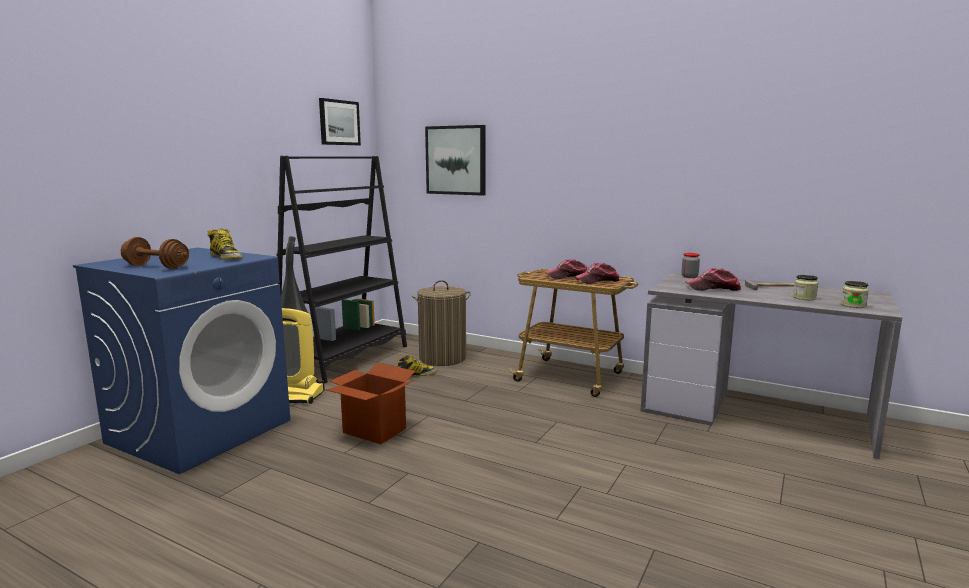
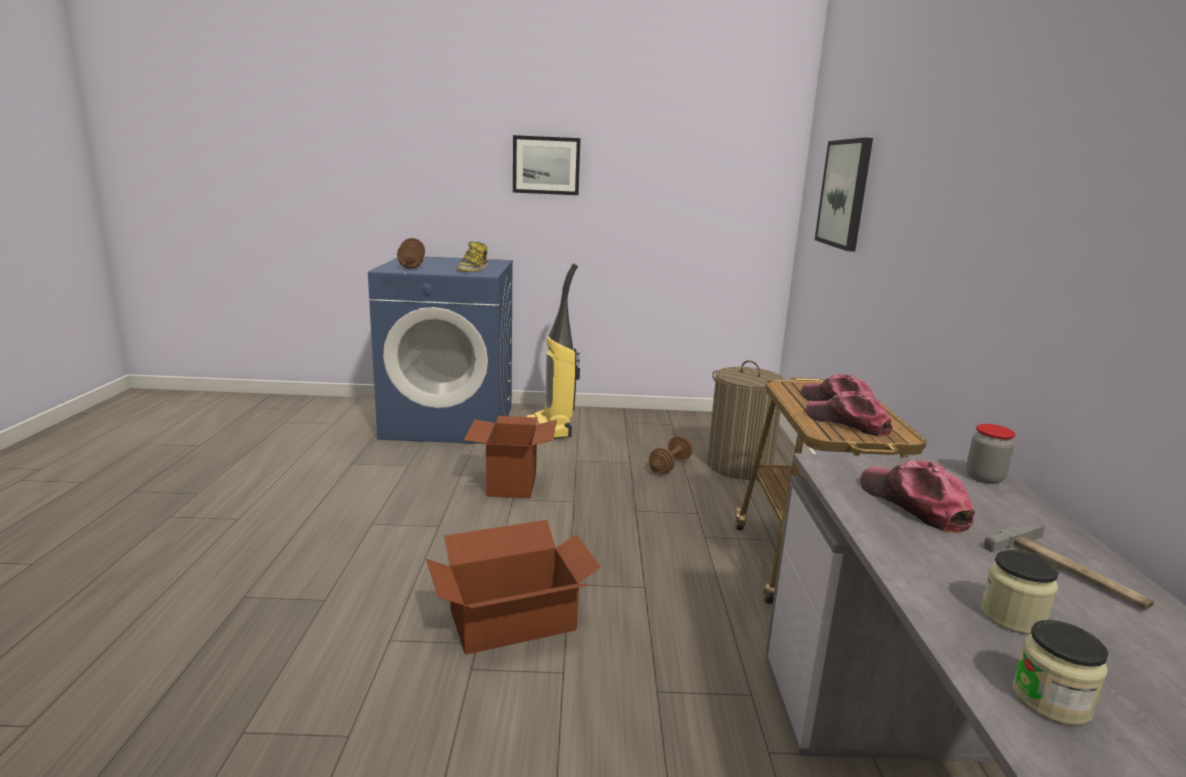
camera: 60 degrees right, 5 degrees up
black bookcase [276,156,407,383] -> none
picture [319,98,361,145] -> picture moved to [513,135,581,195]
boot [397,355,437,377] -> brown dumbbell [649,436,693,474]
none -> cardboard box [426,520,600,655]

